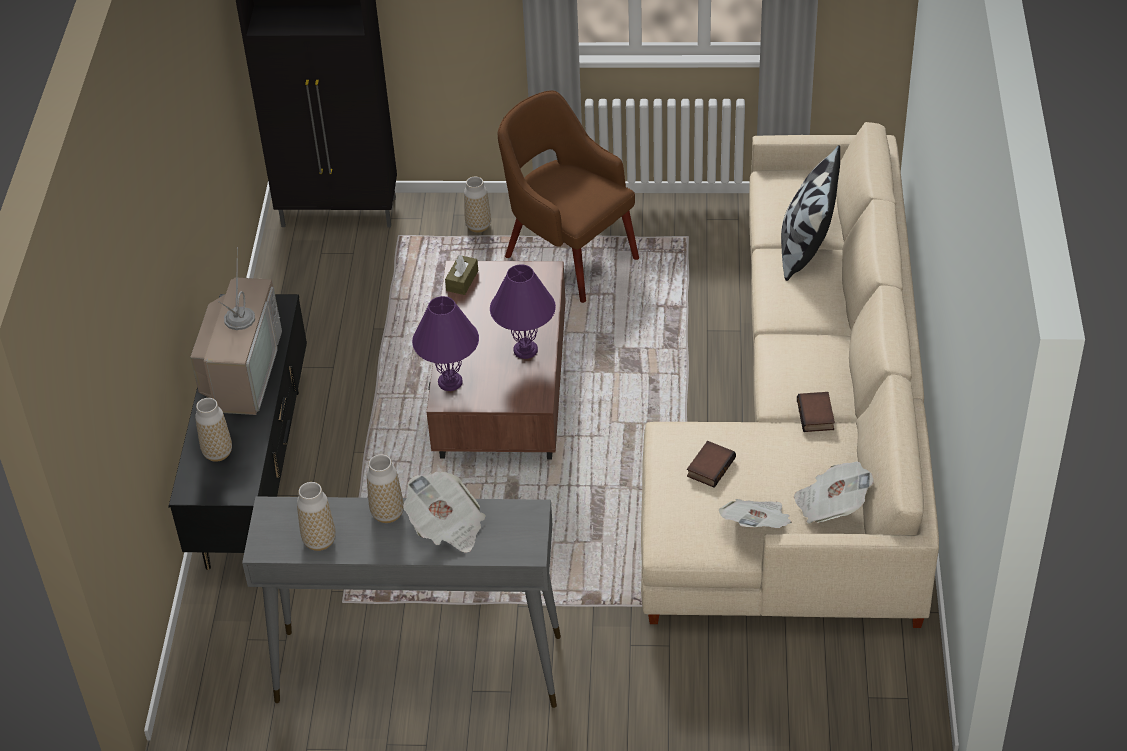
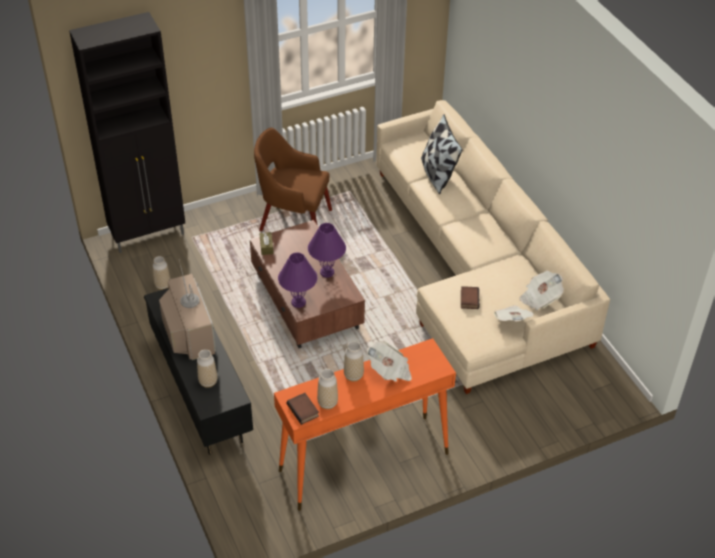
camera: 30 degrees left, 0 degrees up
grey console table [242,497,561,708] -> orange console table [274,338,456,511]
vase [464,176,491,233] -> vase moved to [153,256,170,290]
book [797,392,835,432] -> book moved to [287,393,319,425]

